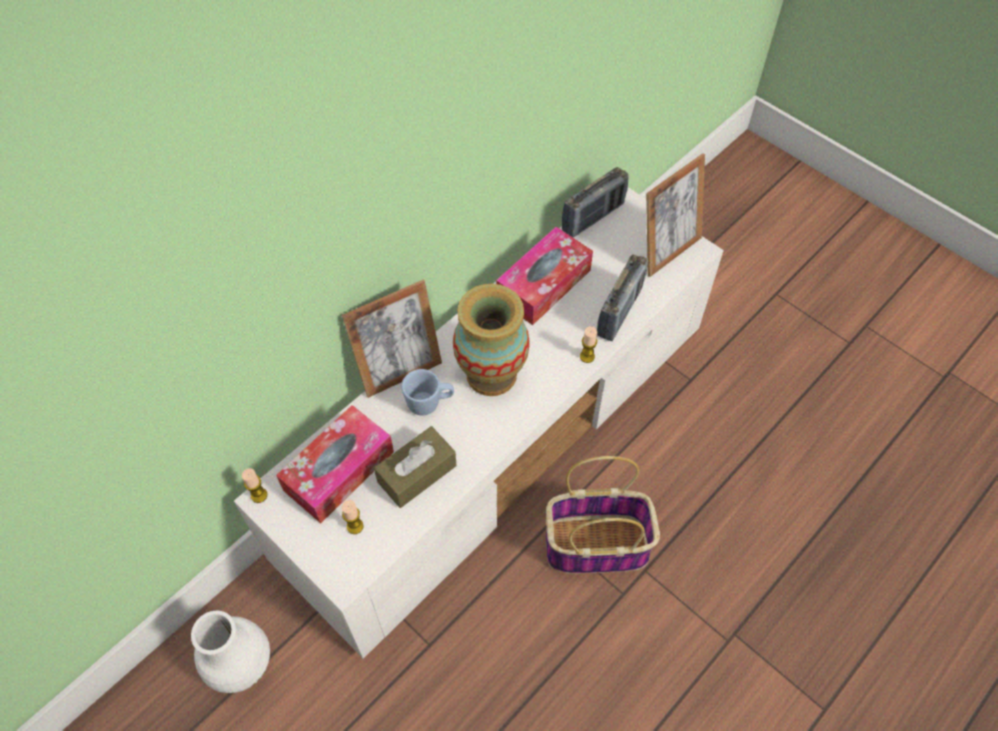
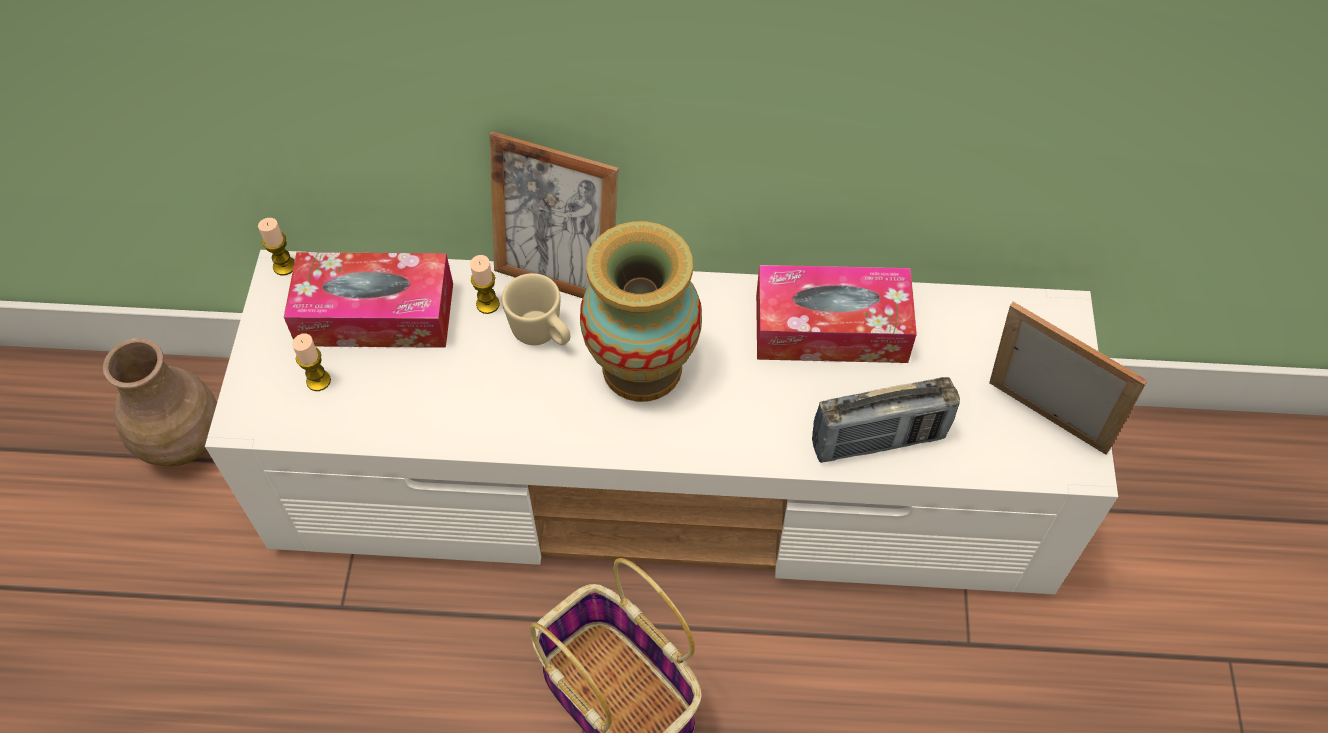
camera: 50 degrees right, 0 degrees up
white vase [191,611,270,693] -> brown vase [103,338,217,466]
brown tissue box [374,426,456,508] -> none
blue mug [401,369,454,415] -> beige mug [502,273,570,345]
radio [562,167,629,238] -> none
candle [580,326,597,363] -> candle moved to [470,255,500,314]
picture frame [646,153,705,277] -> picture frame turned 150 degrees counterclockwise [989,302,1148,455]

